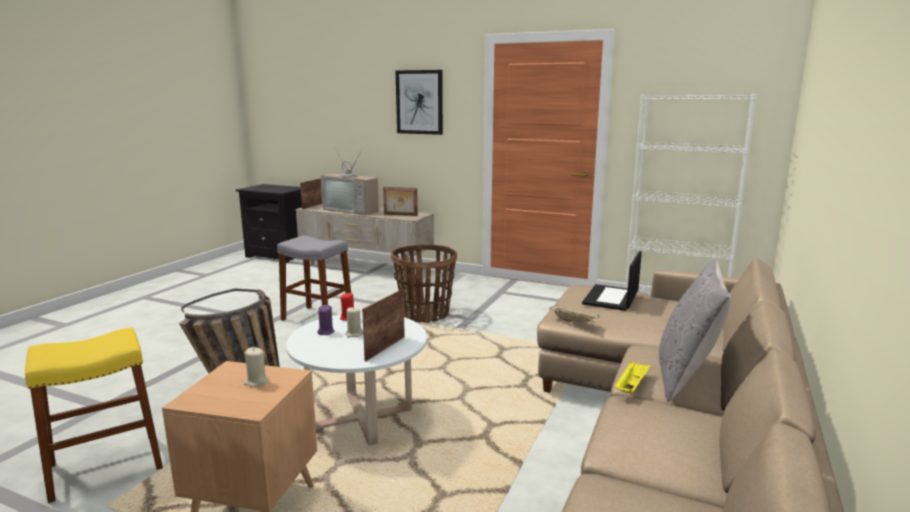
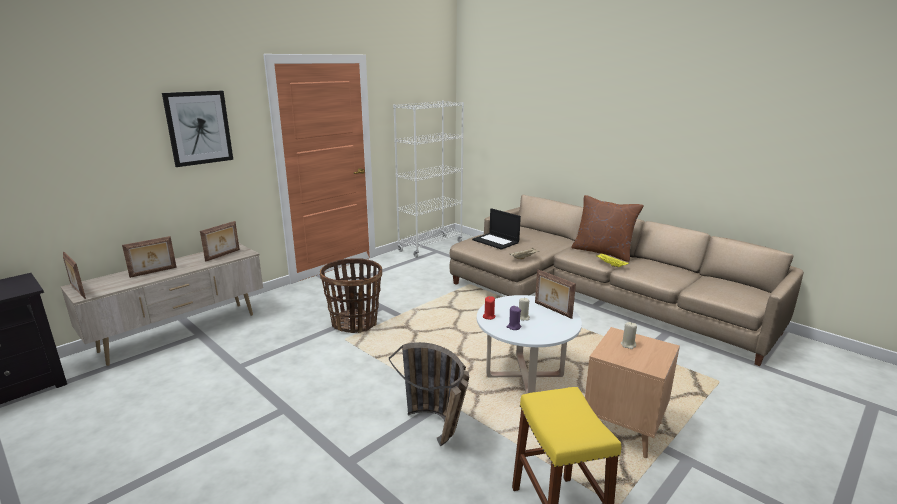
camera: 70 degrees left, 5 degrees up
grey stool [277,236,351,321] -> none
television [321,147,379,215] -> picture frame [122,236,177,278]
grey pillow [659,259,731,402] -> brown pillow [571,195,644,262]

